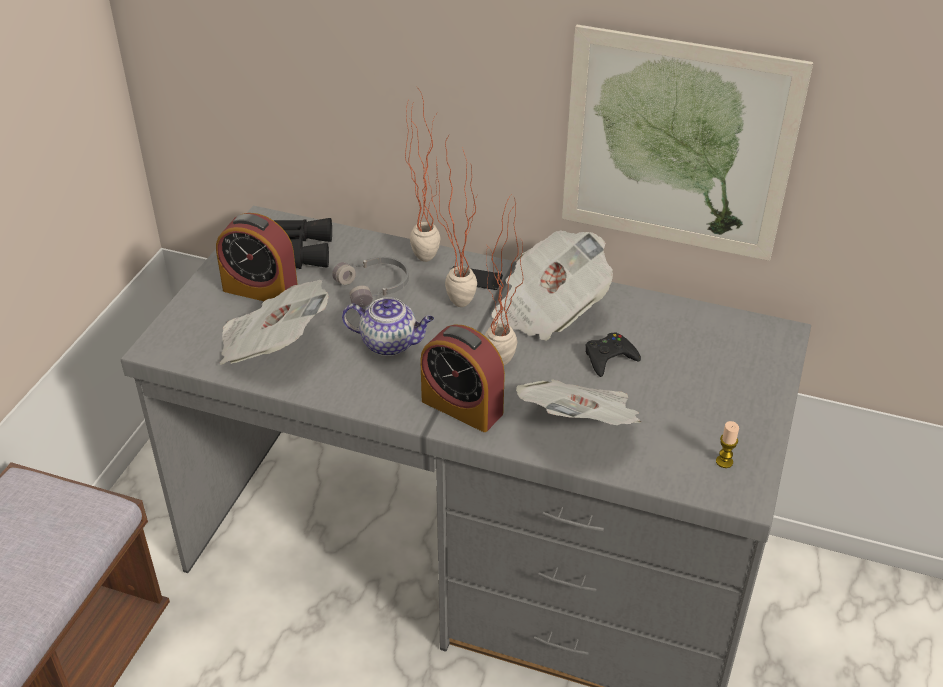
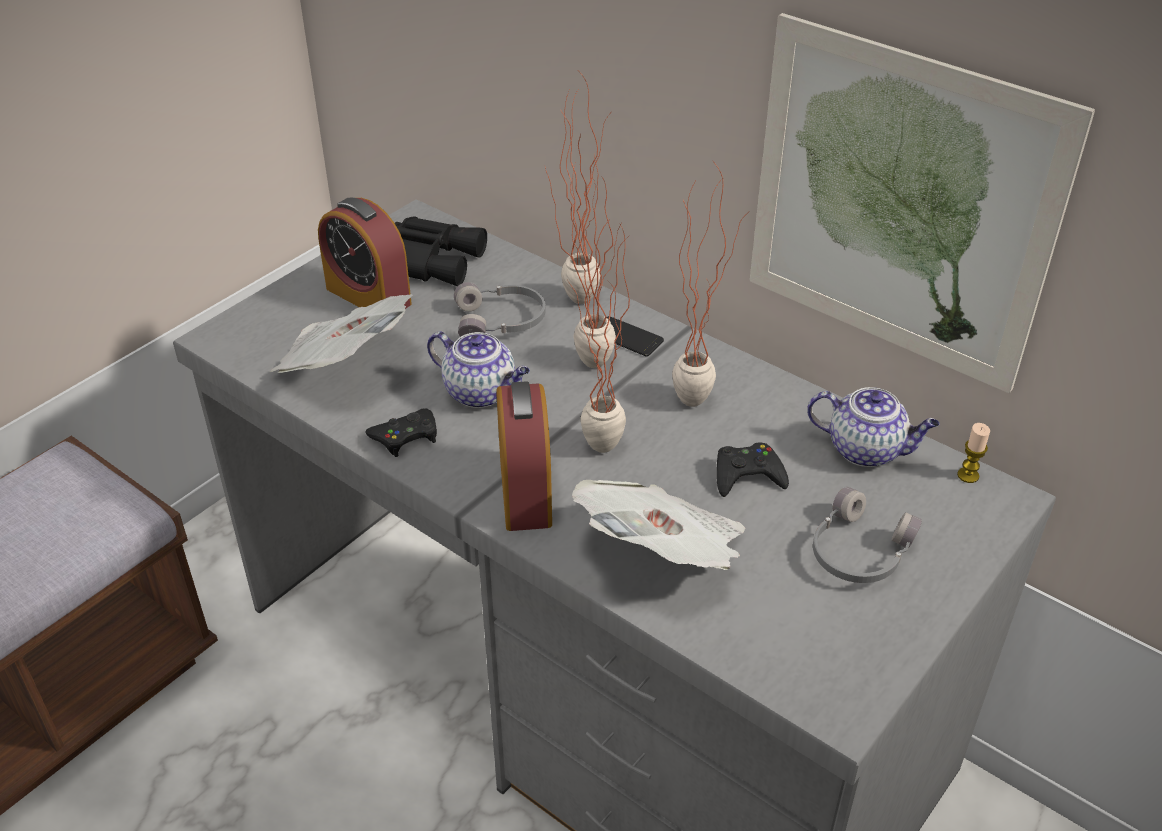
camera: 20 degrees right, 0 degrees up
alarm clock [420,324,505,432] -> alarm clock turned 150 degrees counterclockwise [496,381,552,531]
newspaper [491,230,613,341] -> potted plant [672,161,744,407]
candle [716,421,739,468] -> candle moved to [957,423,990,483]
none -> black game controller [365,408,437,457]
none -> teapot [807,387,940,467]
none -> grey headphones [813,487,922,583]

